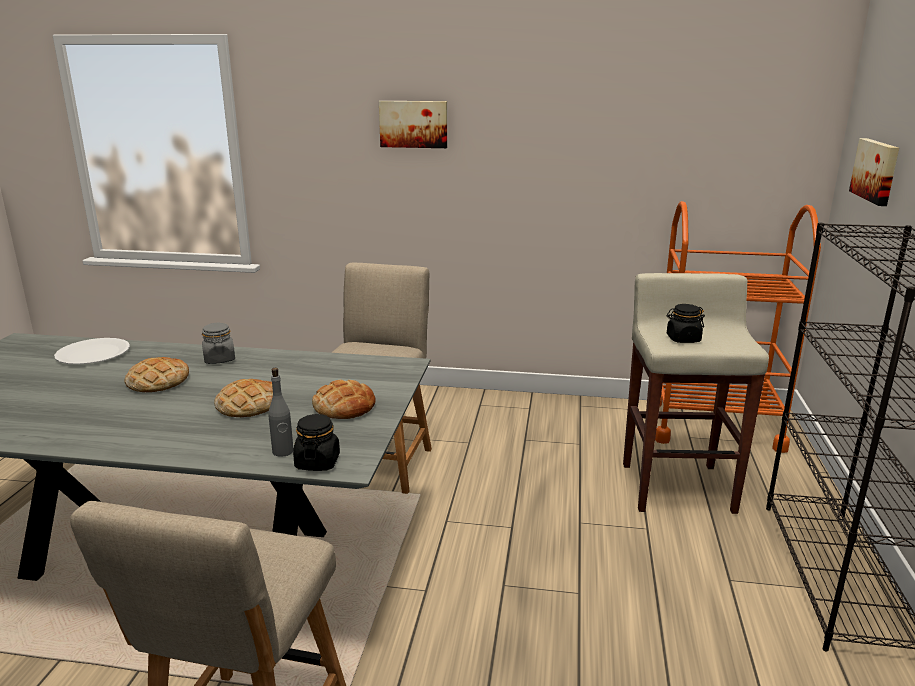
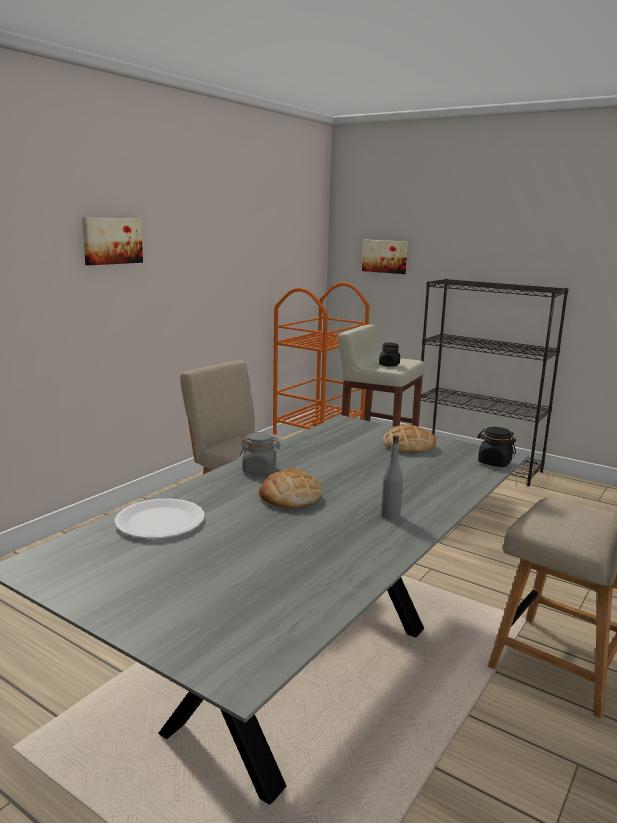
camera: 65 degrees left, 5 degrees down
bread [214,379,273,417] -> none
grey bottle [269,368,294,457] -> grey bottle moved to [381,435,403,520]

